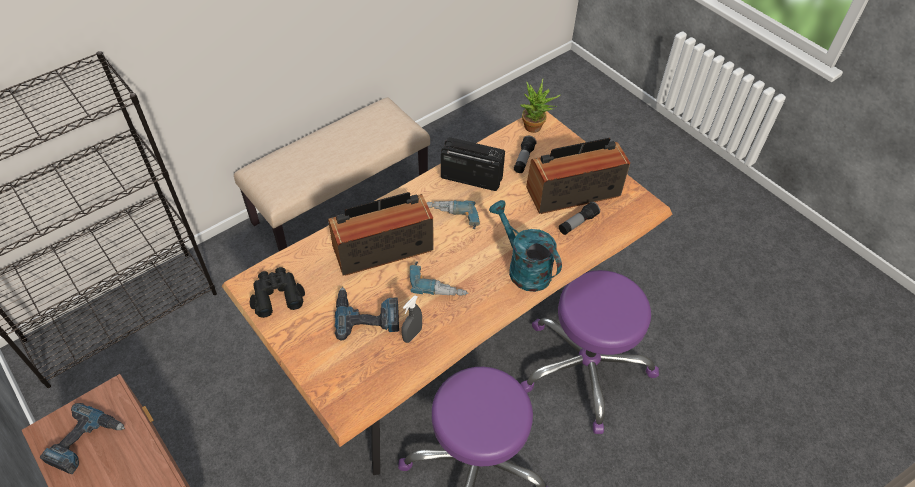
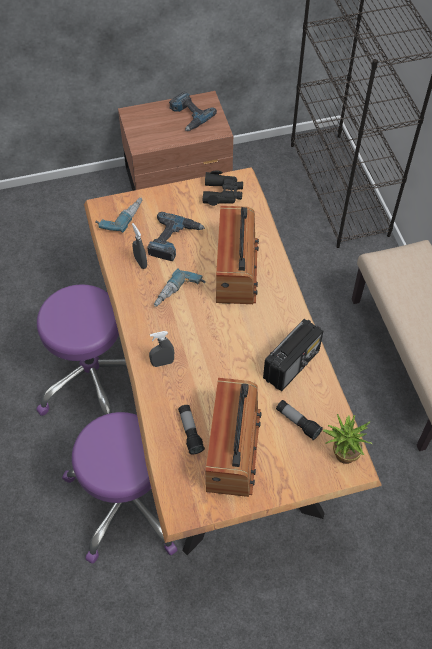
camera: 115 degrees right, 5 degrees up
power drill [426,201,480,229] -> power drill moved to [95,198,142,233]
turquoise watering can [489,200,562,292] -> grey spray bottle [149,331,174,367]

